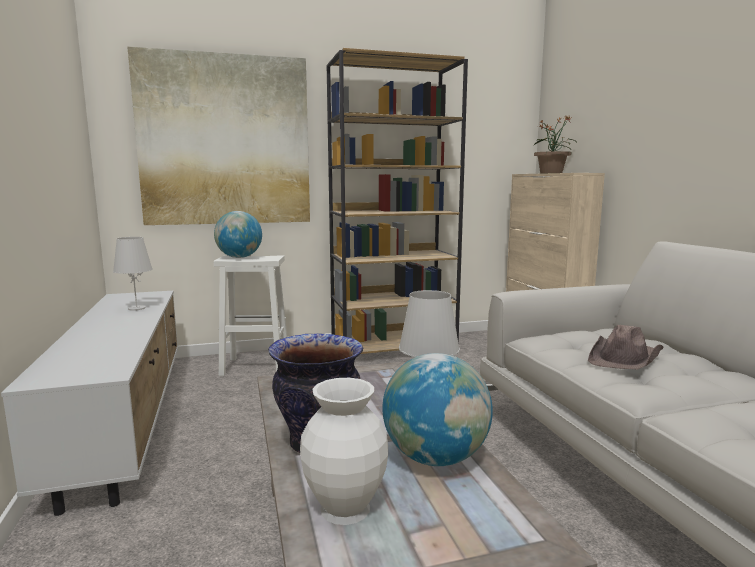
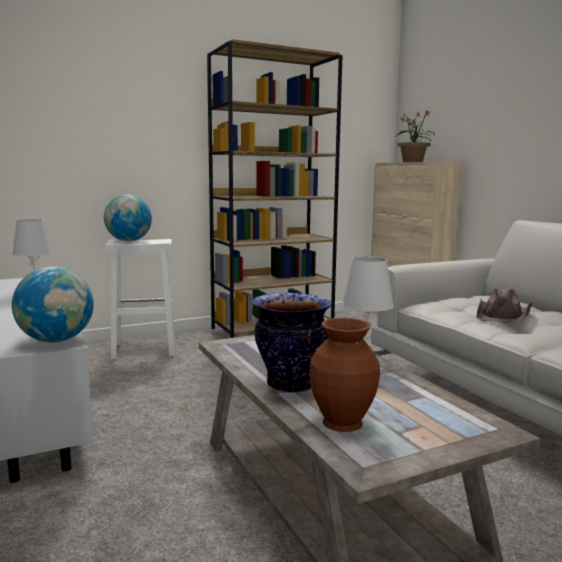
camera: 10 degrees left, 0 degrees up
picture [127,47,310,225] -> none
white vase [300,378,388,525] -> brown vase [309,318,380,432]
globe [382,353,493,466] -> globe moved to [12,266,94,342]

